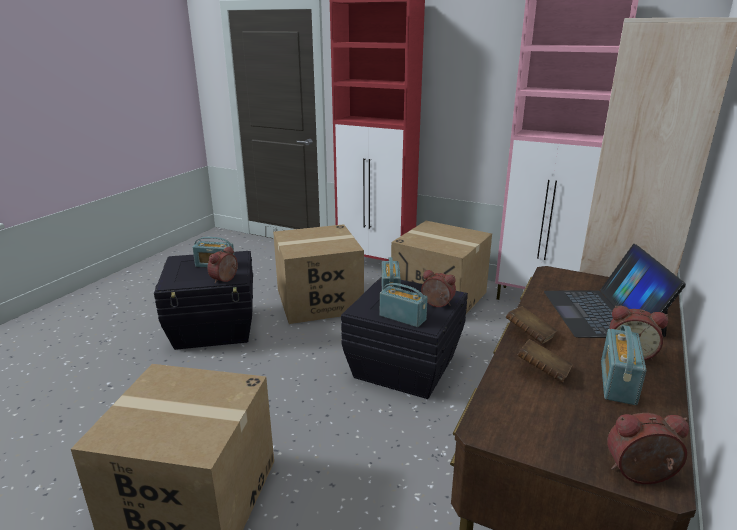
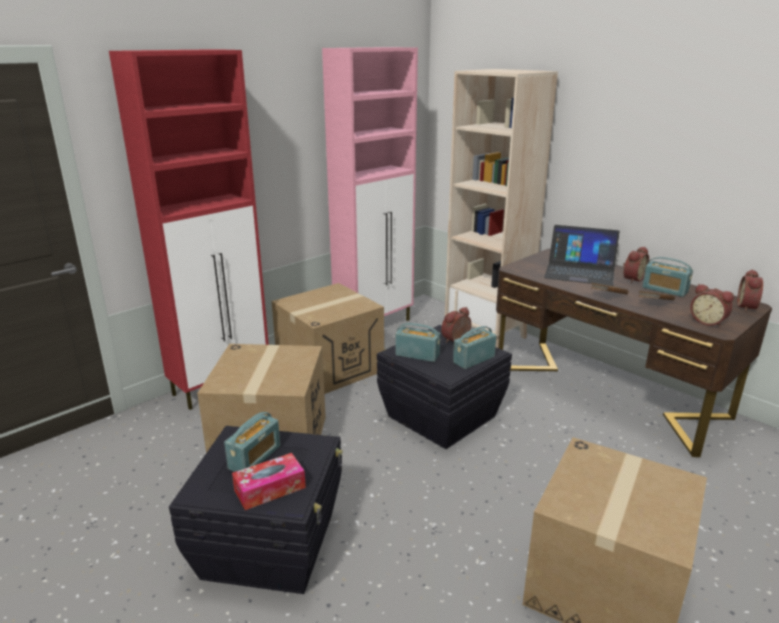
camera: 70 degrees left, 0 degrees up
alarm clock [207,246,238,283] -> alarm clock moved to [690,284,734,328]
none -> tissue box [232,453,306,510]

